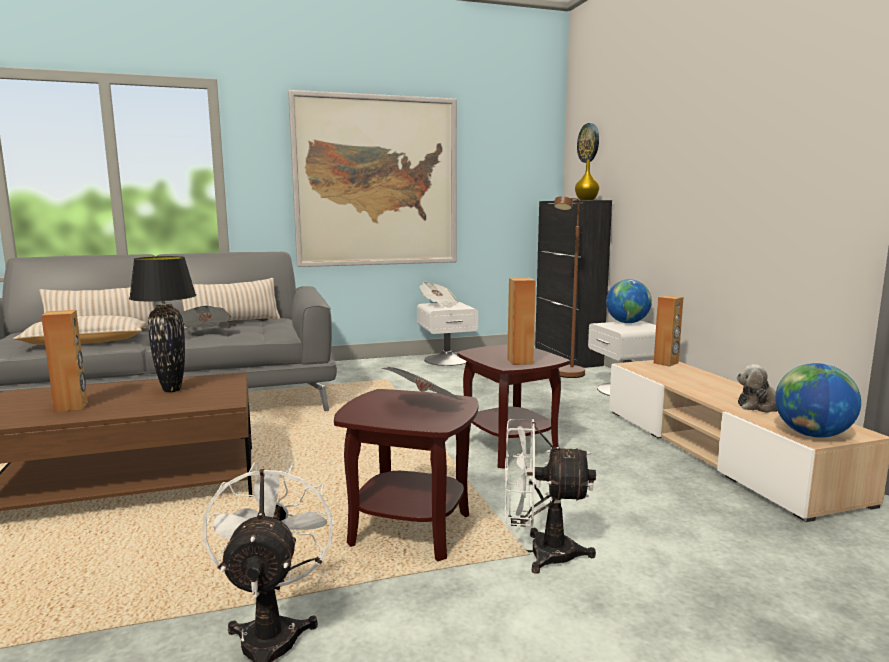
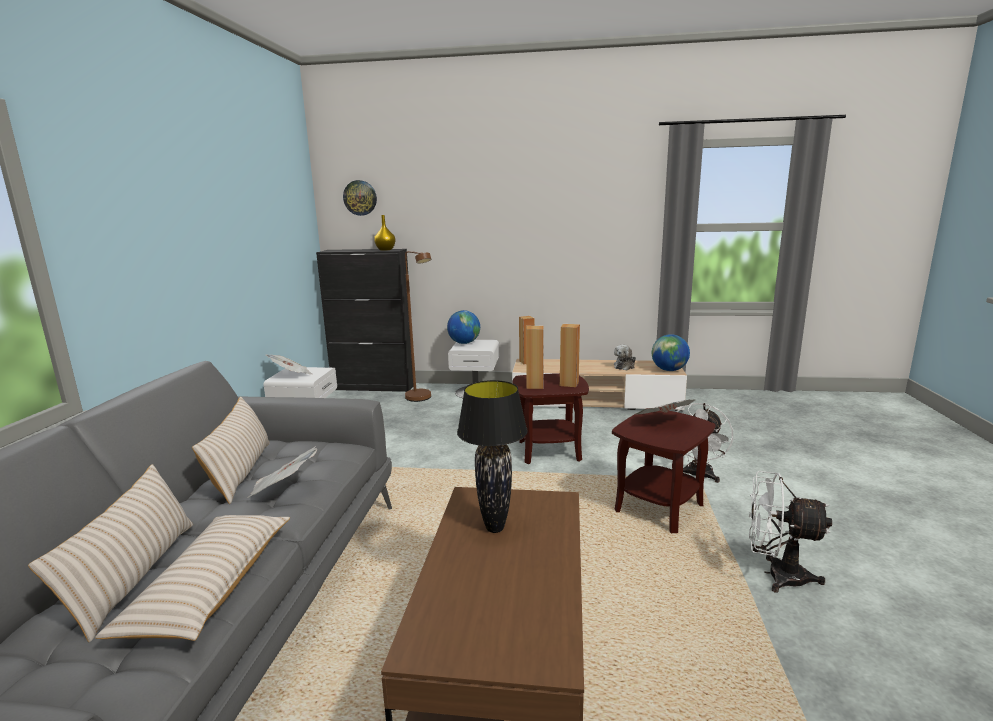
camera: 65 degrees left, 5 degrees up
brown speaker [41,310,88,412] -> brown speaker moved to [526,326,544,389]
picture [288,90,457,267] -> none

